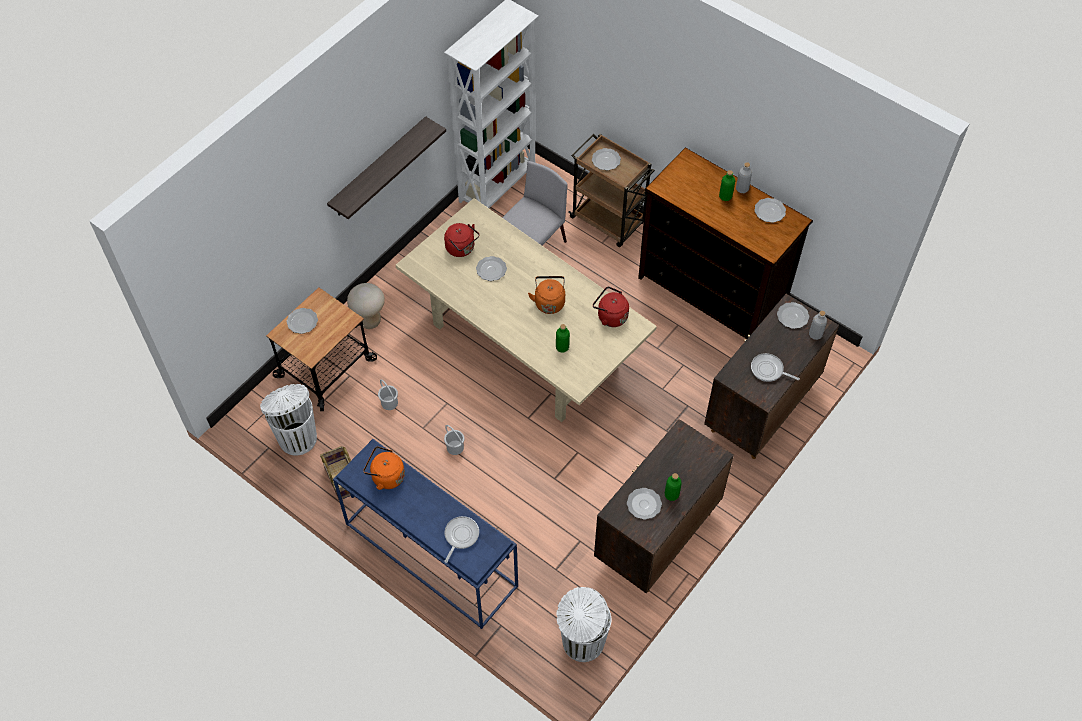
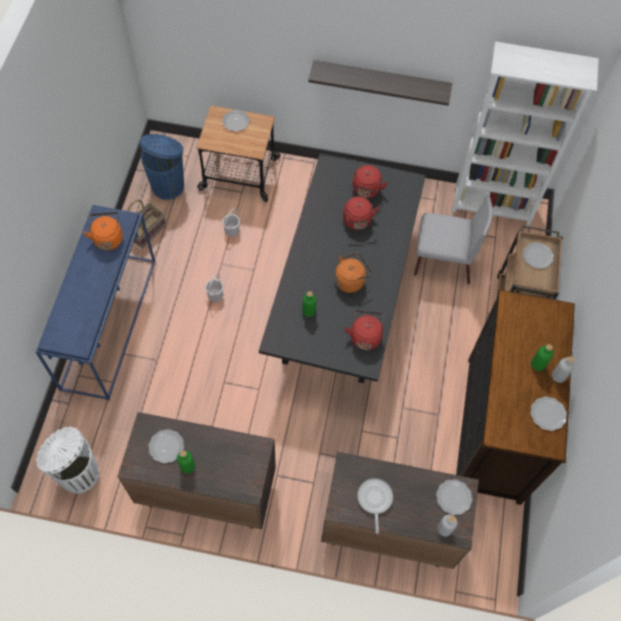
camera: 60 degrees right, 5 degrees up
white trash can [260,384,317,456] -> blue trash can [140,134,184,200]
beige stool [347,283,385,329] -> none
beige dining table [396,198,657,422] -> black dining table [259,152,426,383]
frying pan [444,516,479,563] -> none
plate [476,256,507,281] -> red kettle [343,196,379,230]

